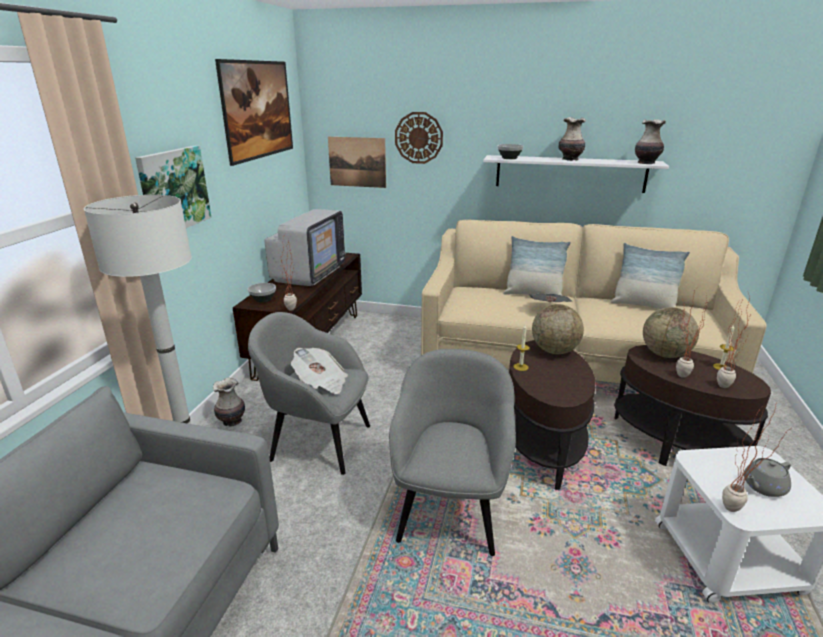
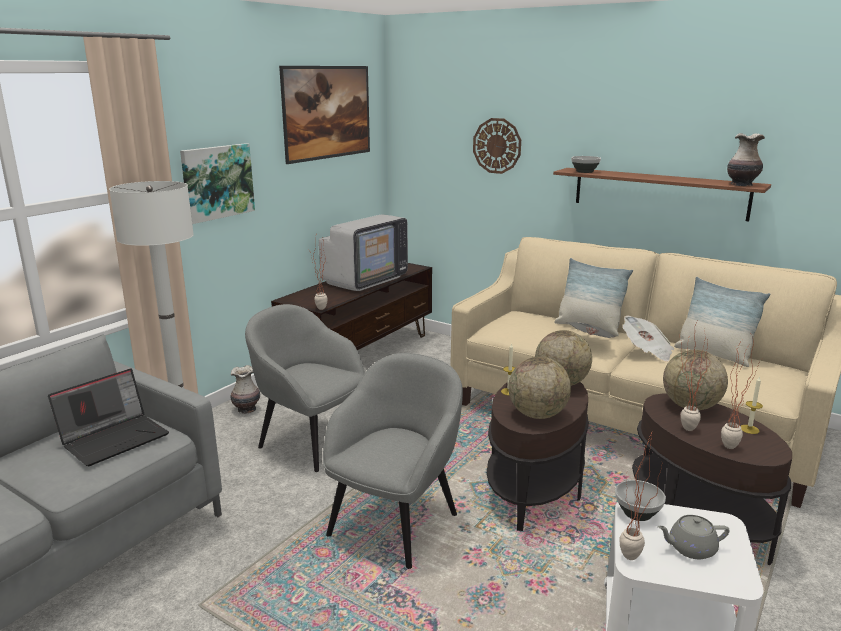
camera: 20 degrees right, 5 degrees down
bowl [248,283,276,303] -> bowl moved to [615,480,666,521]
newspaper [291,348,348,394] -> newspaper moved to [623,316,674,362]
picture [328,137,386,188] -> none
white shelf [483,155,669,193] -> brown shelf [553,168,771,221]
vase [558,117,586,161] -> none
none -> laptop [48,368,169,466]
none -> globe [508,356,571,419]

